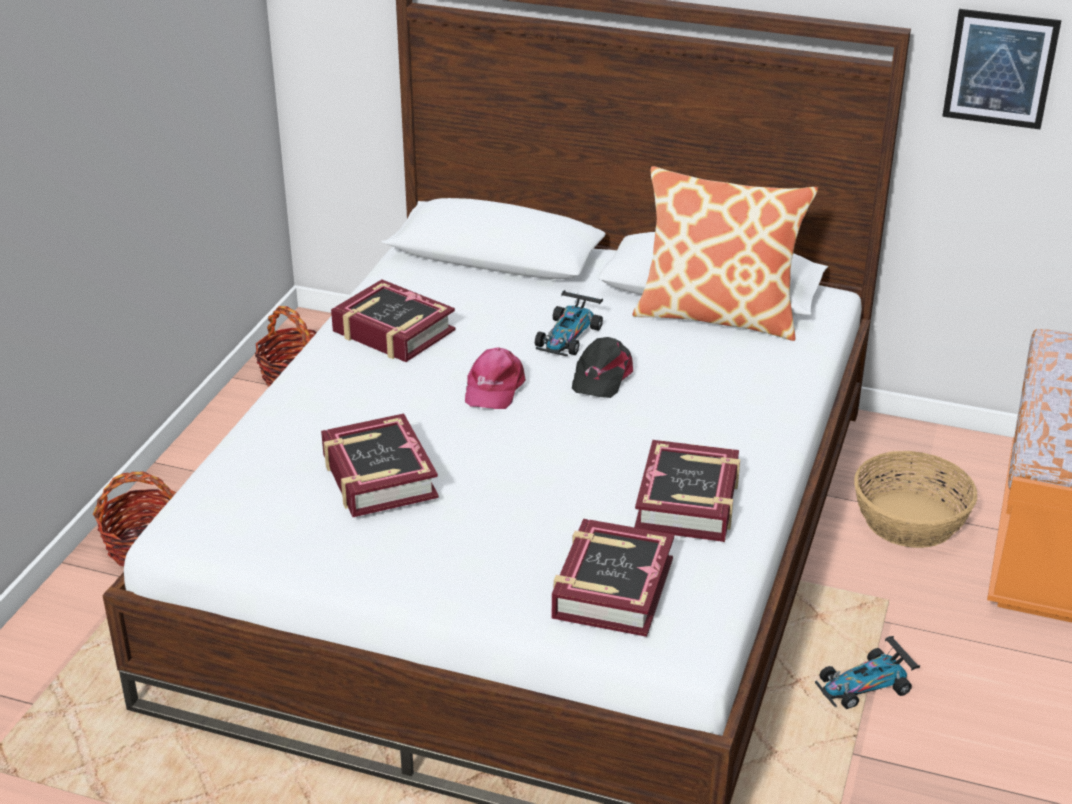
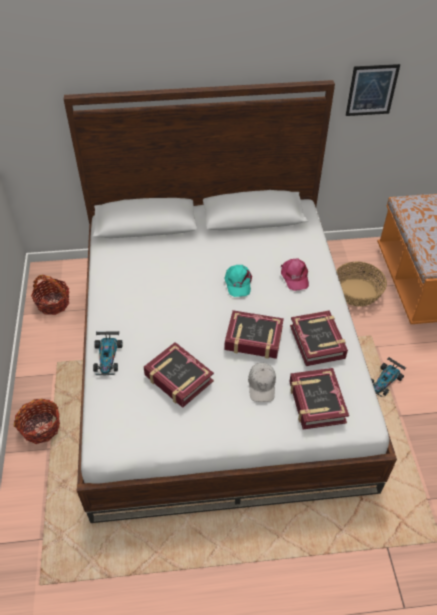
camera: 25 degrees left, 15 degrees up
book [331,279,455,362] -> book moved to [225,310,284,359]
pink cap [465,347,526,409] -> pink cap moved to [280,258,309,291]
toy car [535,290,603,356] -> toy car moved to [93,331,123,376]
black cap [572,337,633,398] -> turquoise cap [224,265,252,297]
pillow [632,166,818,341] -> none
none -> white cap [248,363,276,402]

